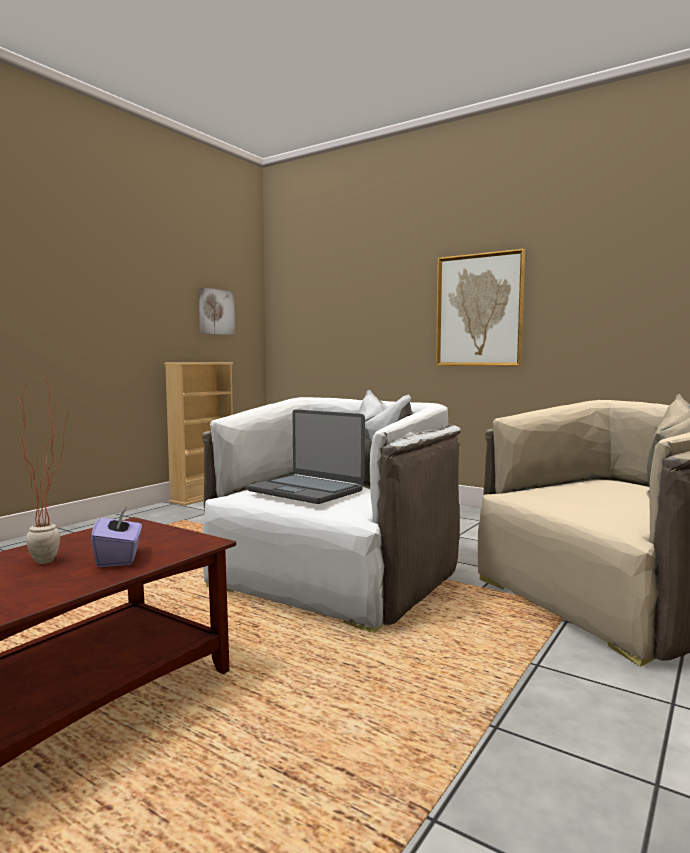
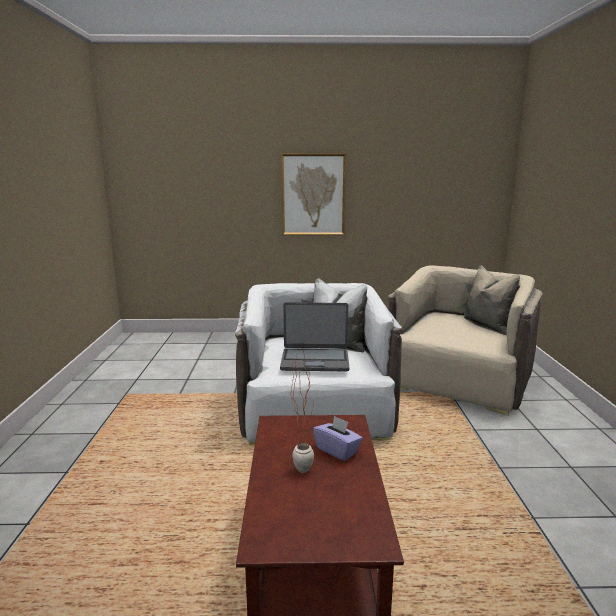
camera: 35 degrees left, 10 degrees up
beige bookcase [164,362,233,506] -> none
picture [199,287,235,335] -> none

